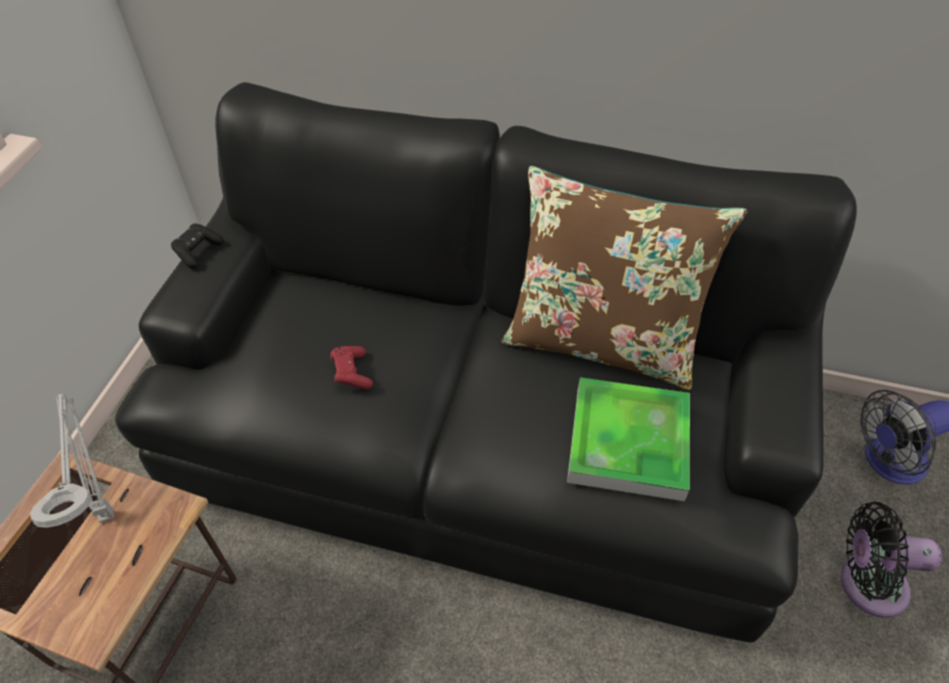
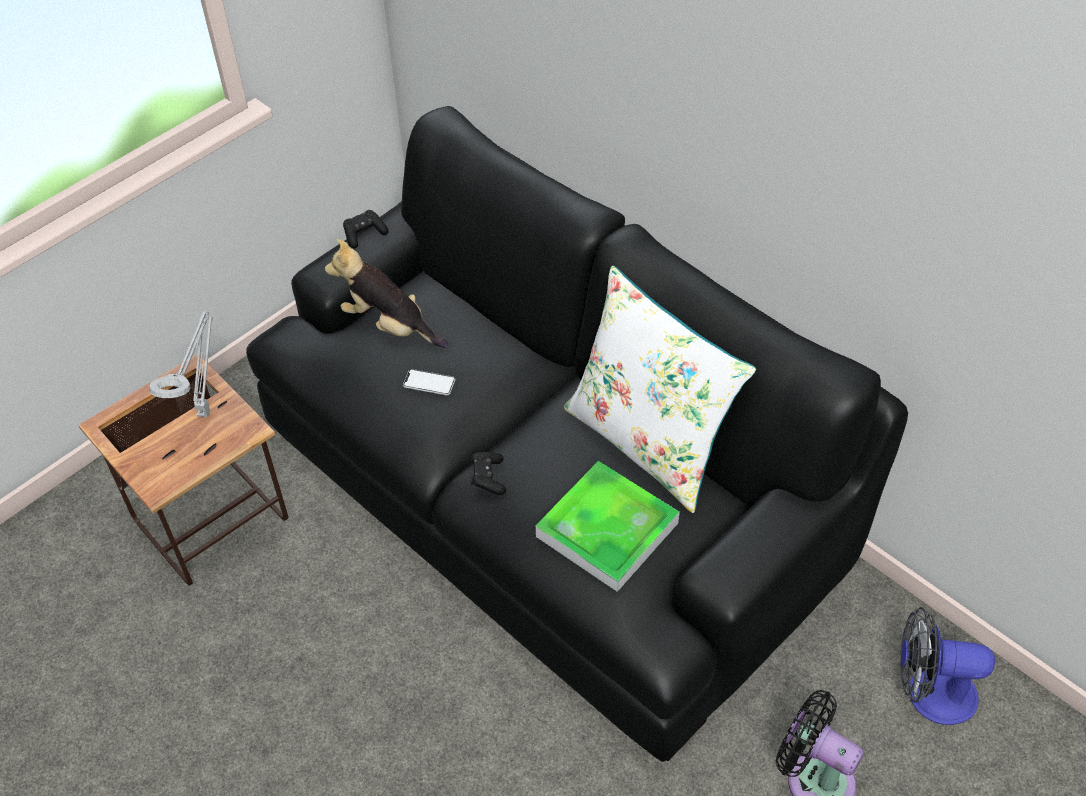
camera: 30 degrees right, 0 degrees up
red game controller [330,346,373,389] -> phone [403,369,456,395]
brown pillow [502,166,747,390] -> white pillow [564,265,756,513]
none -> plush toy [325,239,448,348]
none -> black game controller [470,452,506,495]

